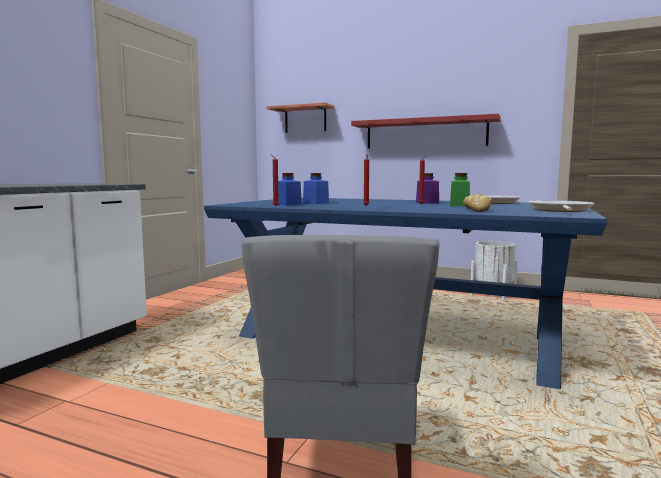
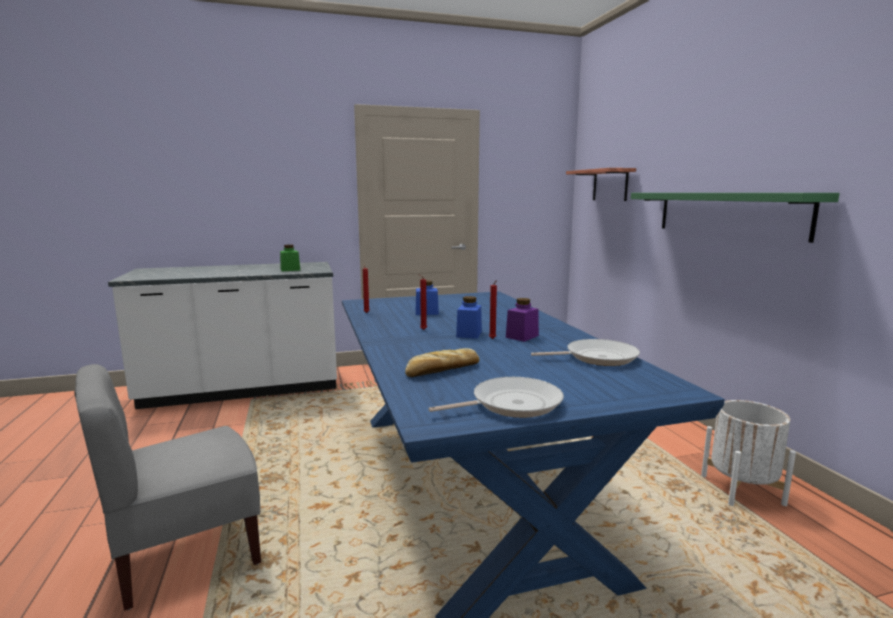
camera: 50 degrees right, 5 degrees up
blue jar [278,173,302,206] -> blue jar moved to [456,296,482,339]
red shelf [351,114,501,149] -> green shelf [631,193,840,243]
green jar [450,173,470,206] -> green jar moved to [280,244,301,271]

